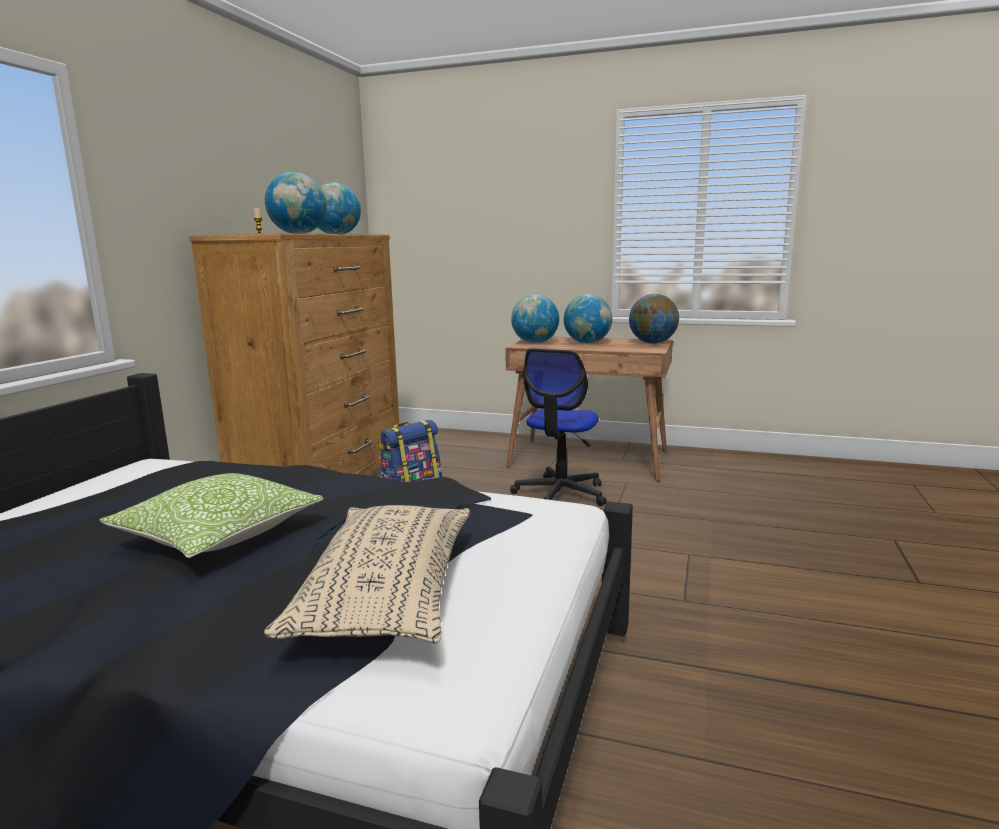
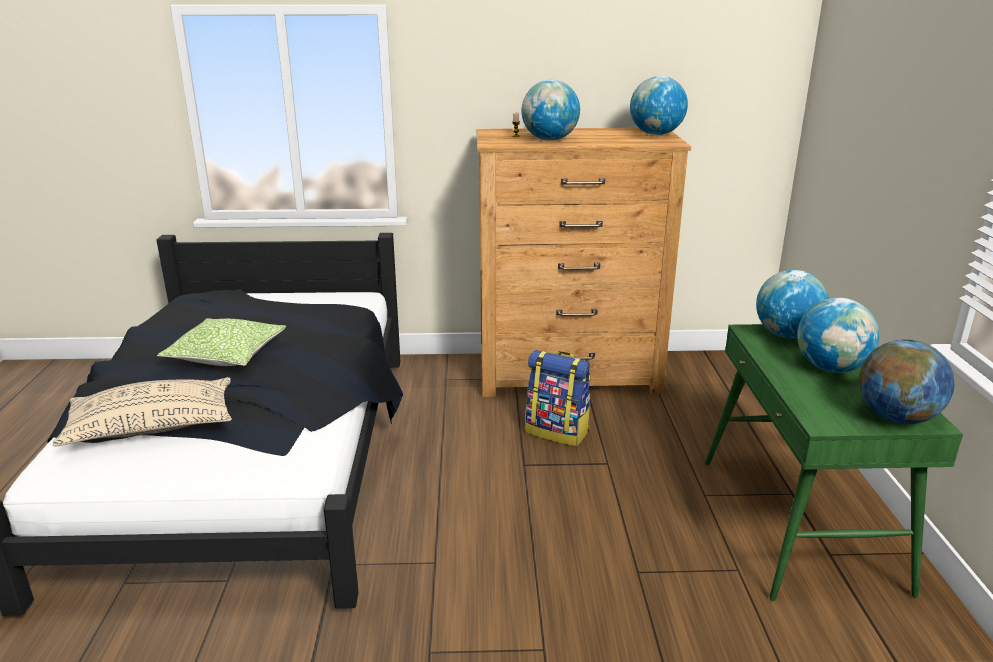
camera: 70 degrees right, 10 degrees up
brown desk [505,336,673,481] -> green desk [705,324,963,601]
office chair [510,349,607,506] -> none

